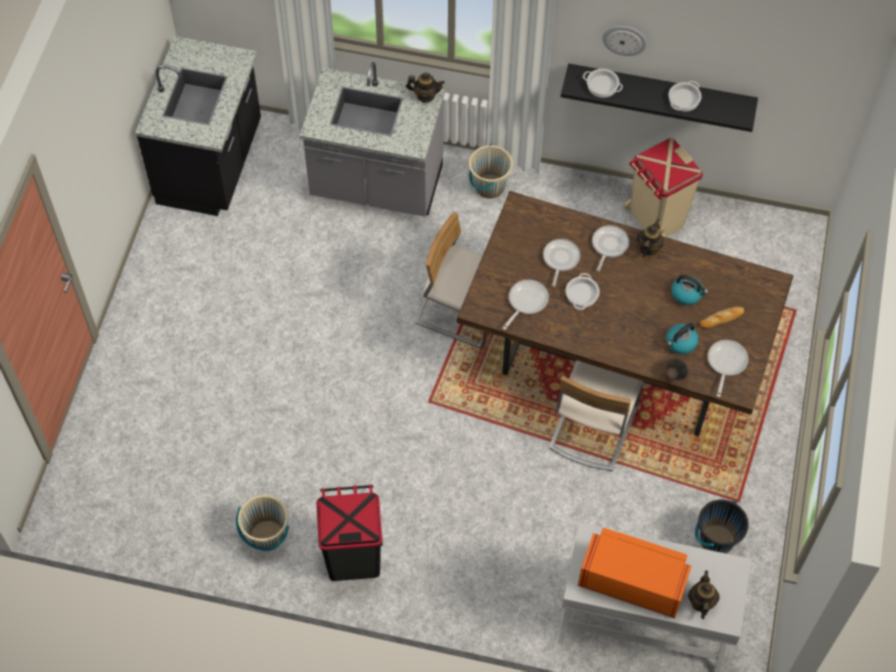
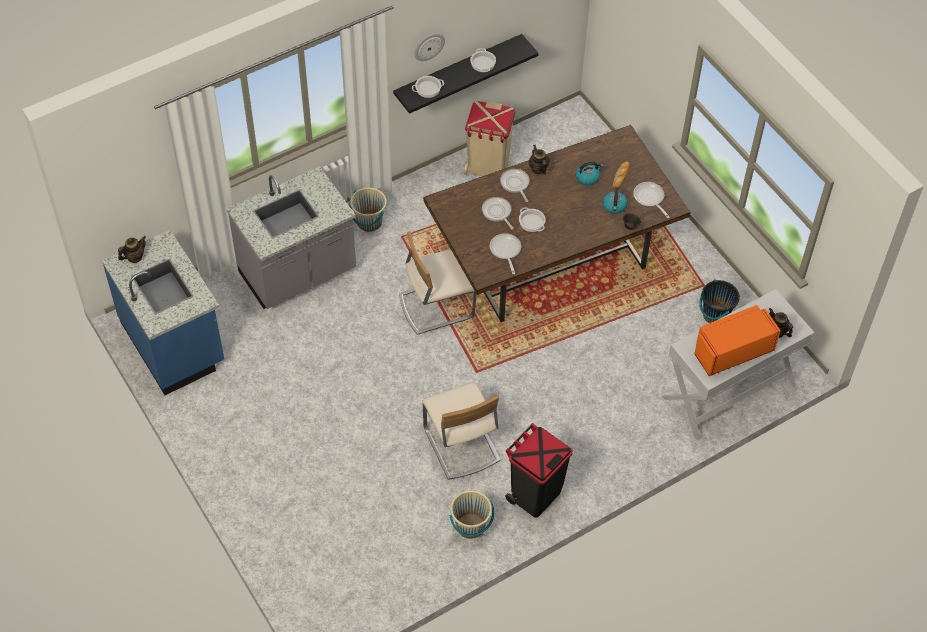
camera: 45 degrees left, 5 degrees down
black counter [135,36,261,216] -> blue counter [102,230,224,395]
teapot [406,73,445,103] -> teapot moved to [118,236,146,263]
beige chair [549,360,644,471] -> beige chair moved to [422,382,500,480]

